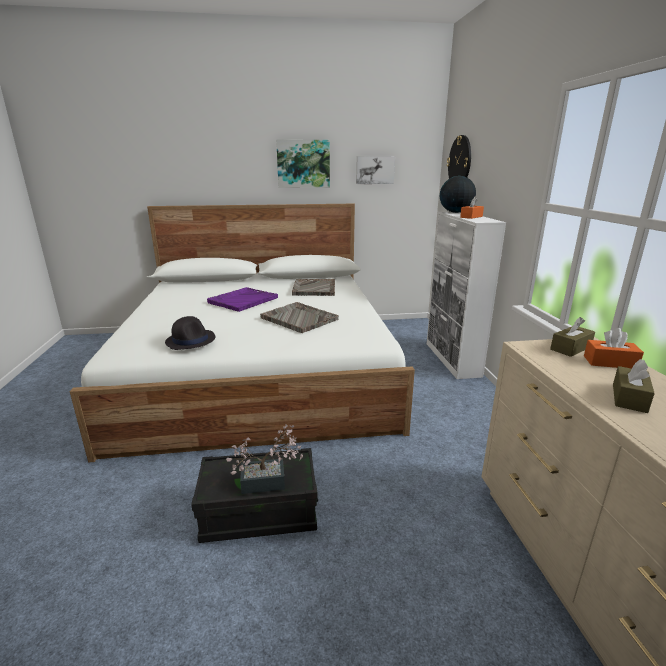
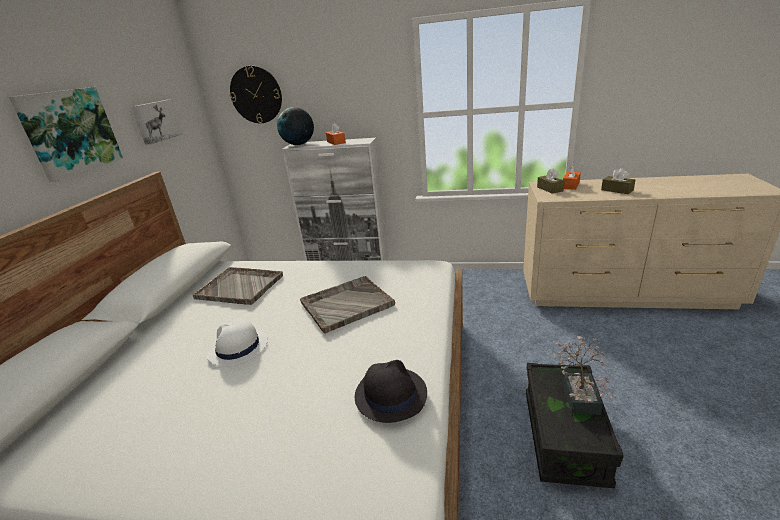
camera: 70 degrees left, 5 degrees up
purple tray [207,287,278,312] -> white hat [206,319,268,367]

